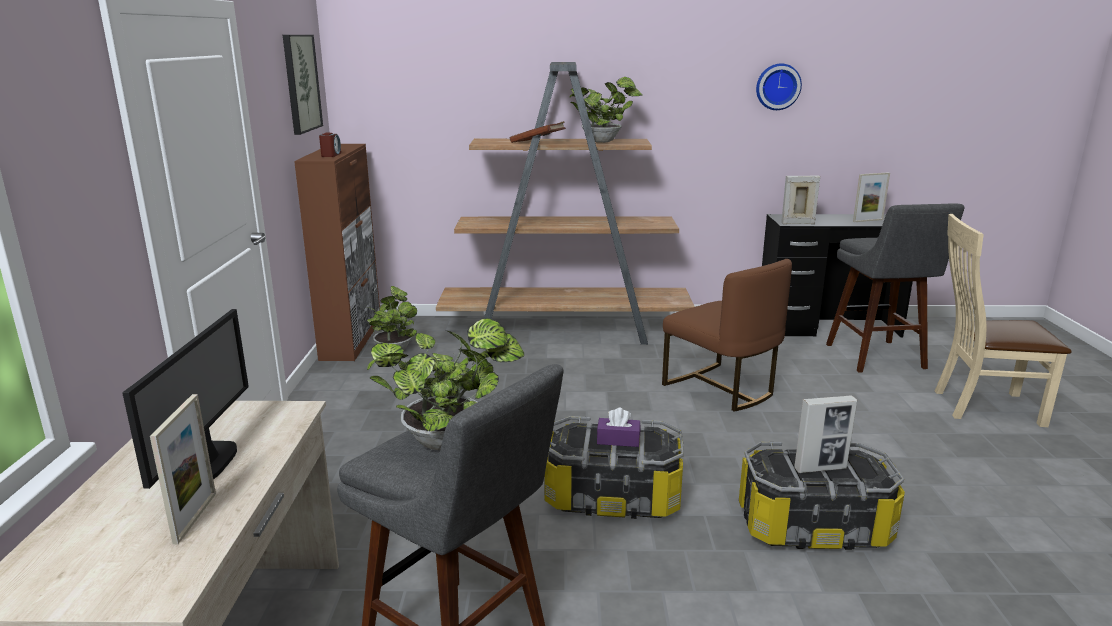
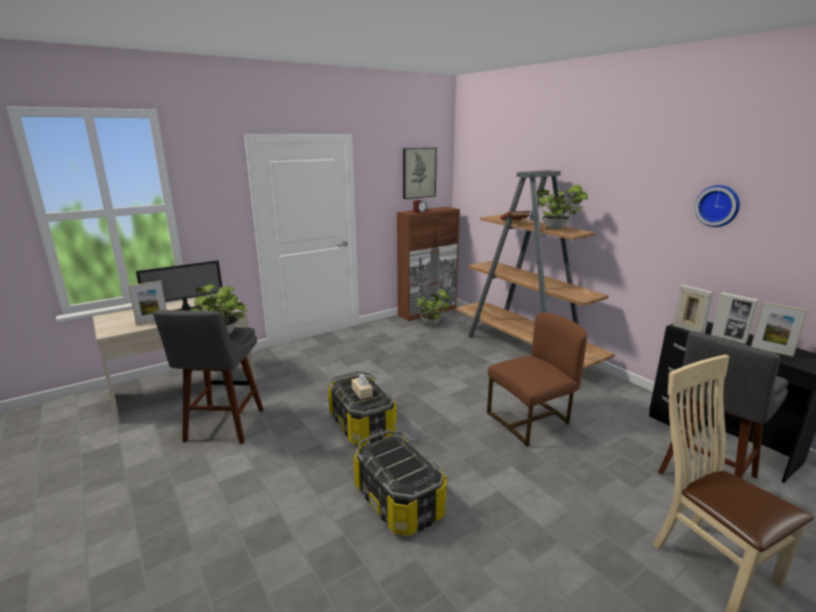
camera: 55 degrees right, 0 degrees up
purple tissue box [597,408,641,447] -> beige tissue box [352,374,373,399]
brown chair [662,259,792,412] -> brown chair turned 135 degrees counterclockwise [487,312,587,447]
picture frame [794,395,857,473] -> picture frame moved to [711,292,759,344]

